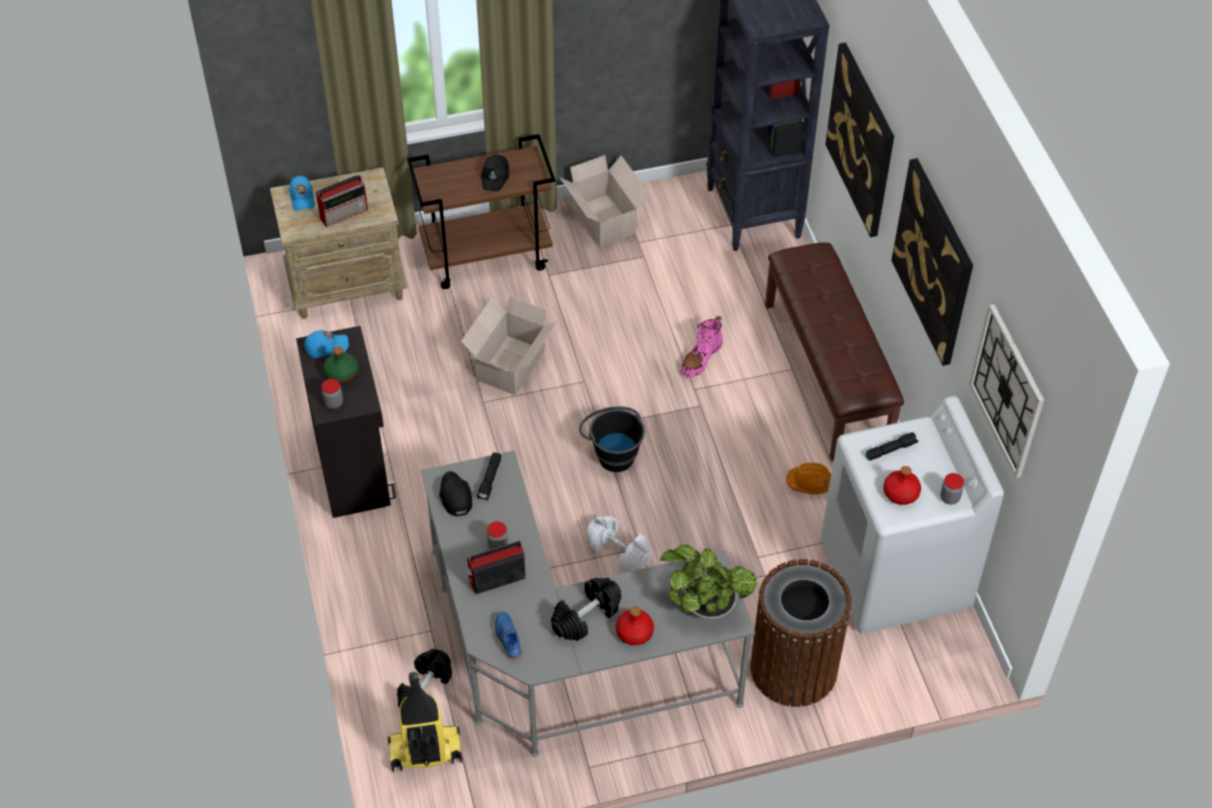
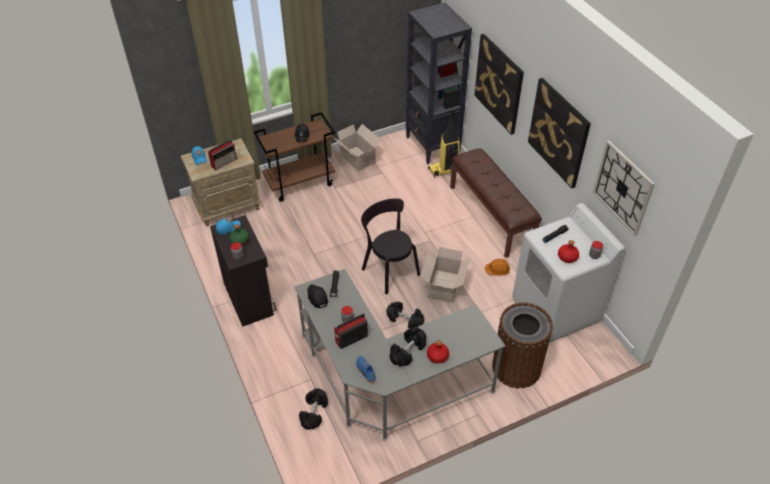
camera: 10 degrees left, 5 degrees down
vacuum cleaner [388,672,462,772] -> vacuum cleaner moved to [428,107,460,177]
cardboard box [461,296,557,395] -> cardboard box moved to [420,247,471,303]
black bucket [579,406,645,472] -> black chair [361,198,420,294]
white dumbbell [587,516,651,571] -> black dumbbell [386,302,424,329]
potted plant [660,544,756,619] -> none
pink boot [681,316,723,377] -> none

